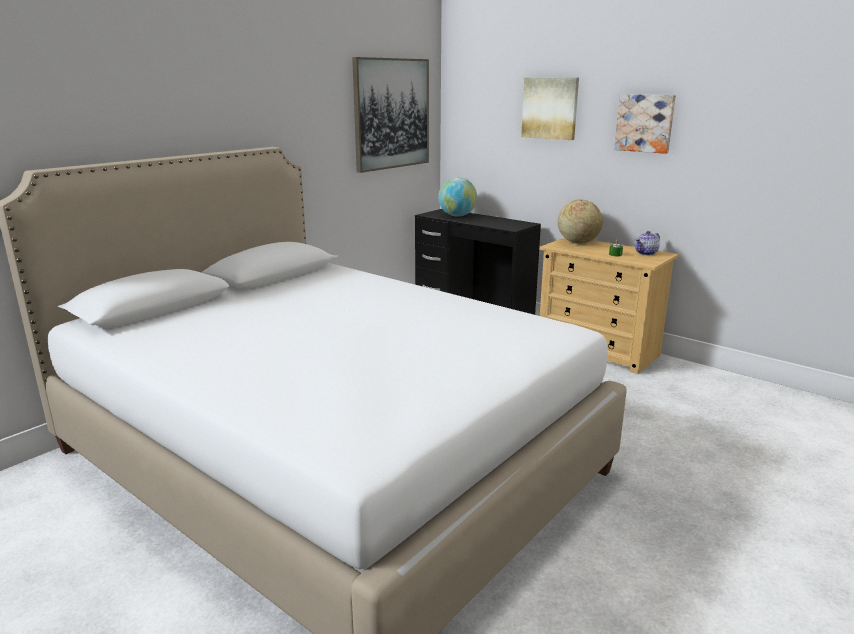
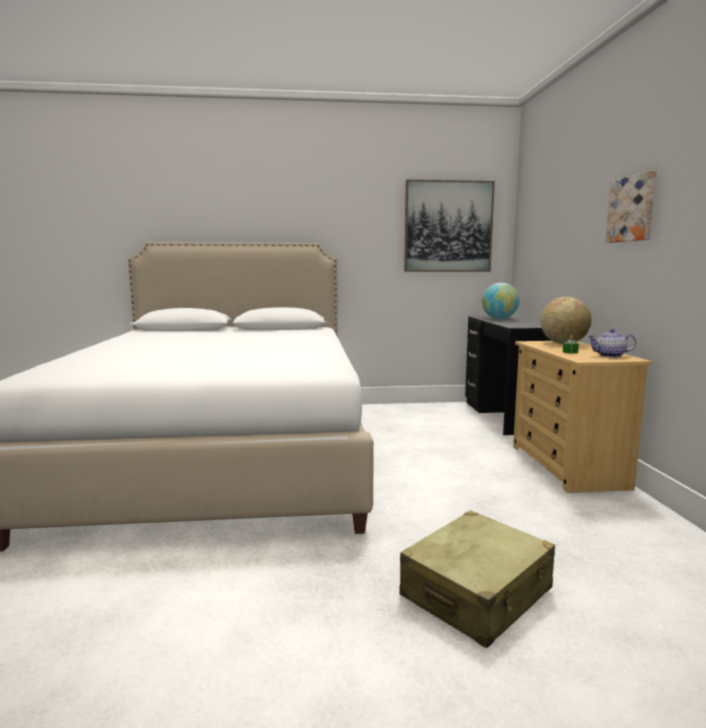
camera: 45 degrees right, 10 degrees down
picture [521,78,579,140] -> none
none -> beige suitcase [399,510,555,648]

